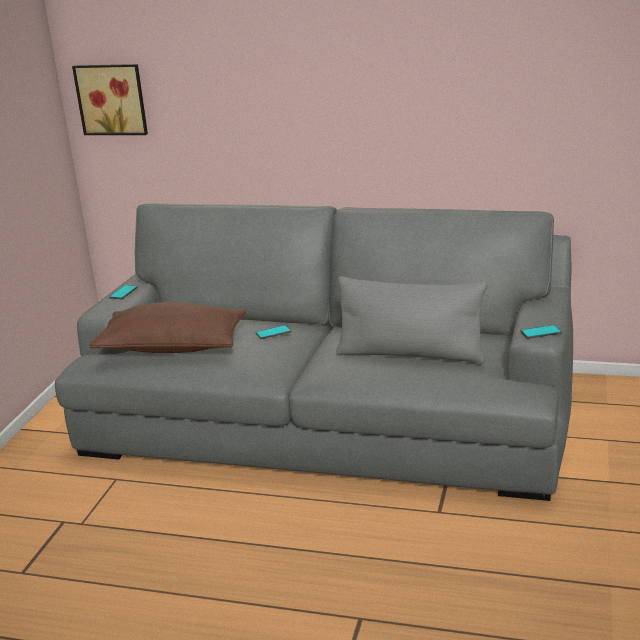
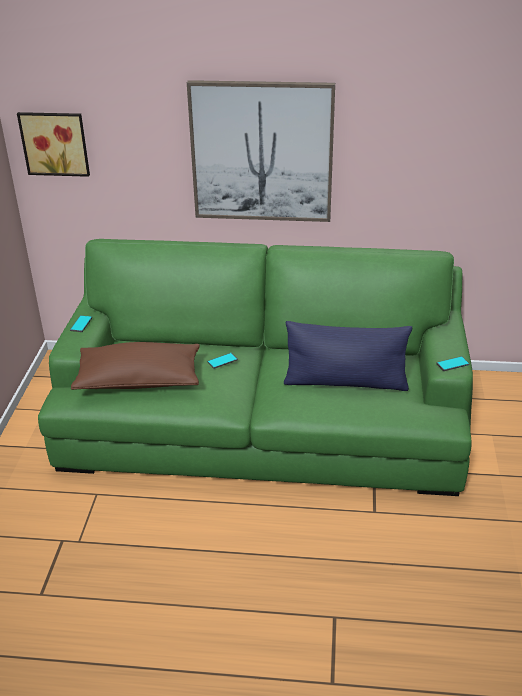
camera: 10 degrees left, 10 degrees up
grey sofa [55,203,573,501] -> green sofa [38,239,473,496]
grey pillow [336,276,487,363] -> blue pillow [284,321,412,391]
none -> picture [187,80,335,222]

